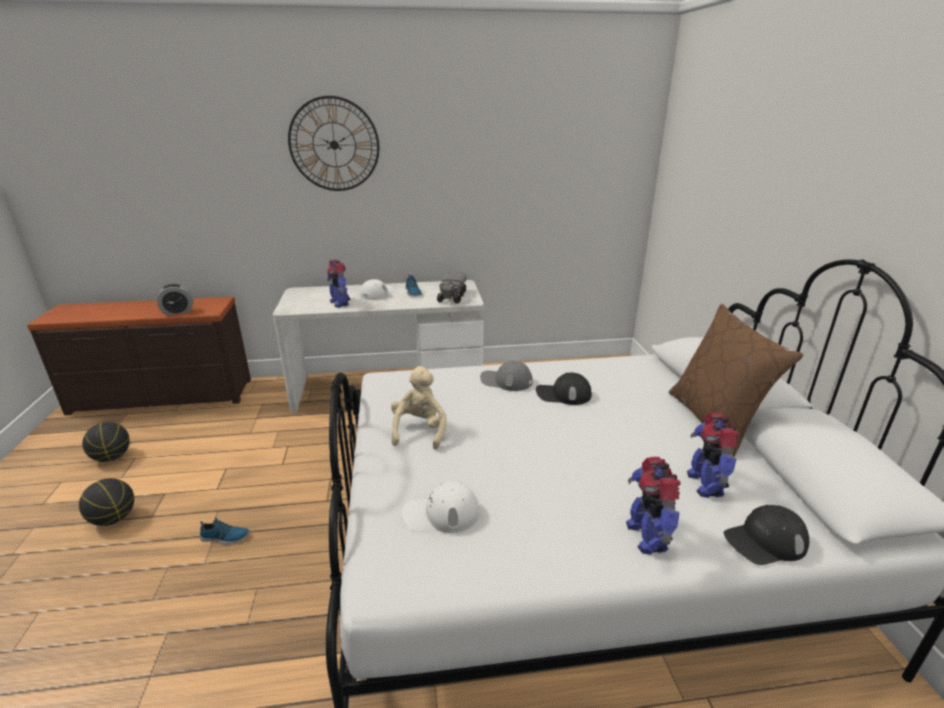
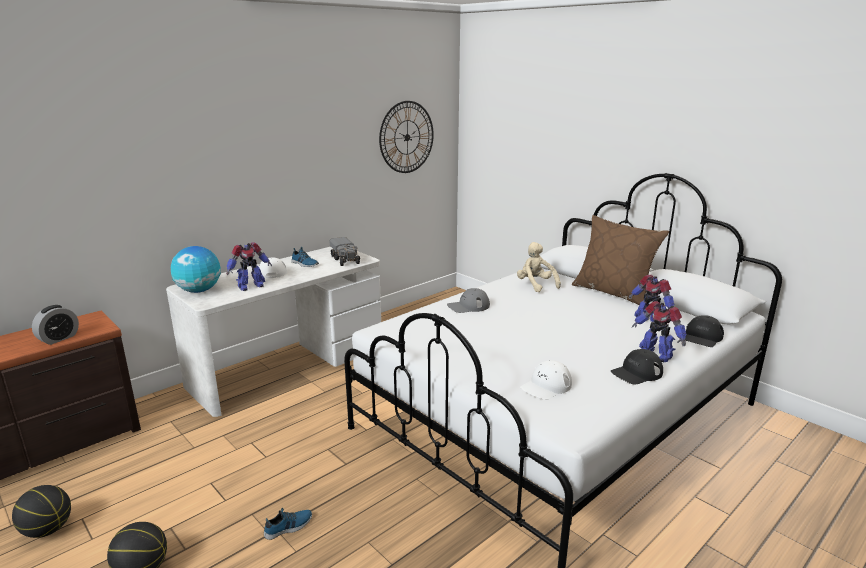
camera: 35 degrees left, 5 degrees down
wall clock [288,96,379,191] -> wall clock moved to [379,101,434,173]
toy robot [327,259,350,308] -> toy robot turned 60 degrees counterclockwise [226,242,272,291]
beige plush toy [391,366,447,450] -> beige plush toy moved to [517,242,561,292]
black cap [536,372,592,405] -> black cap moved to [611,349,663,385]
none -> globe [171,246,221,293]

